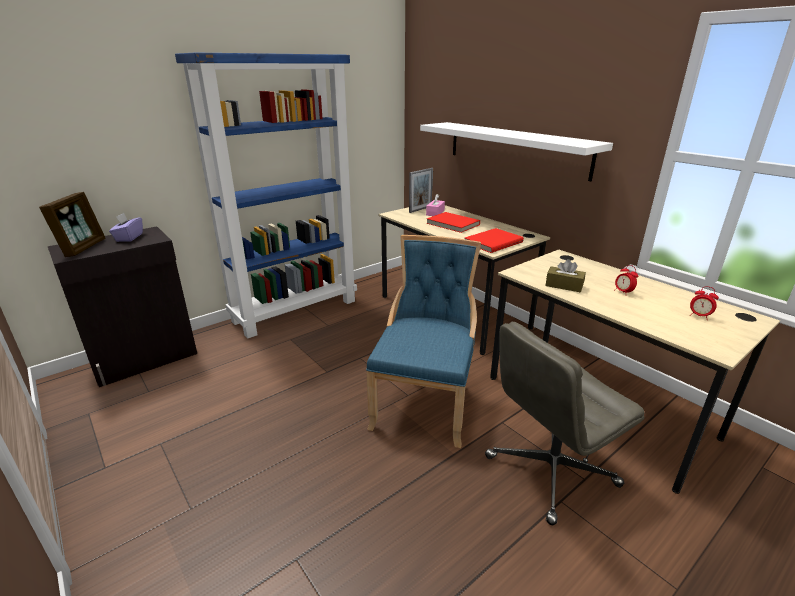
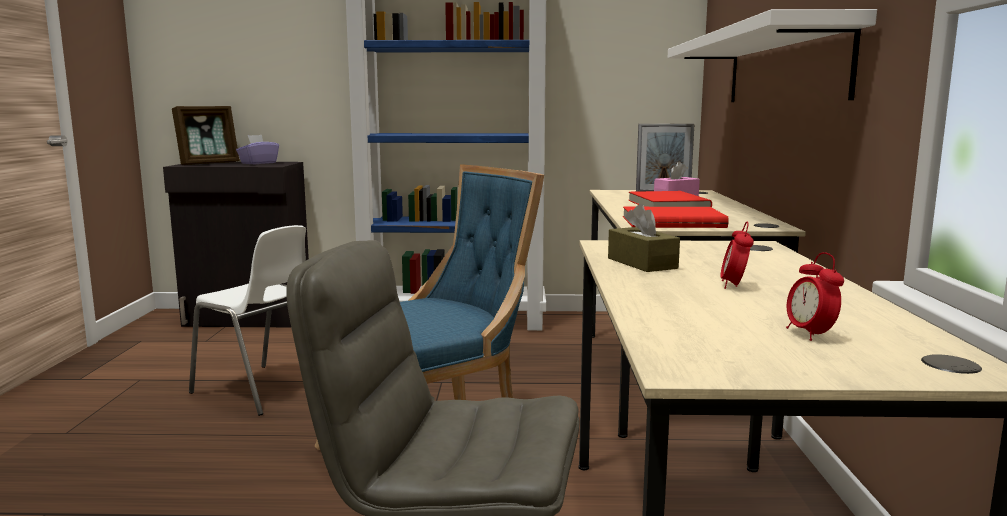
camera: 40 degrees right, 15 degrees down
none -> white chair [189,225,306,416]

